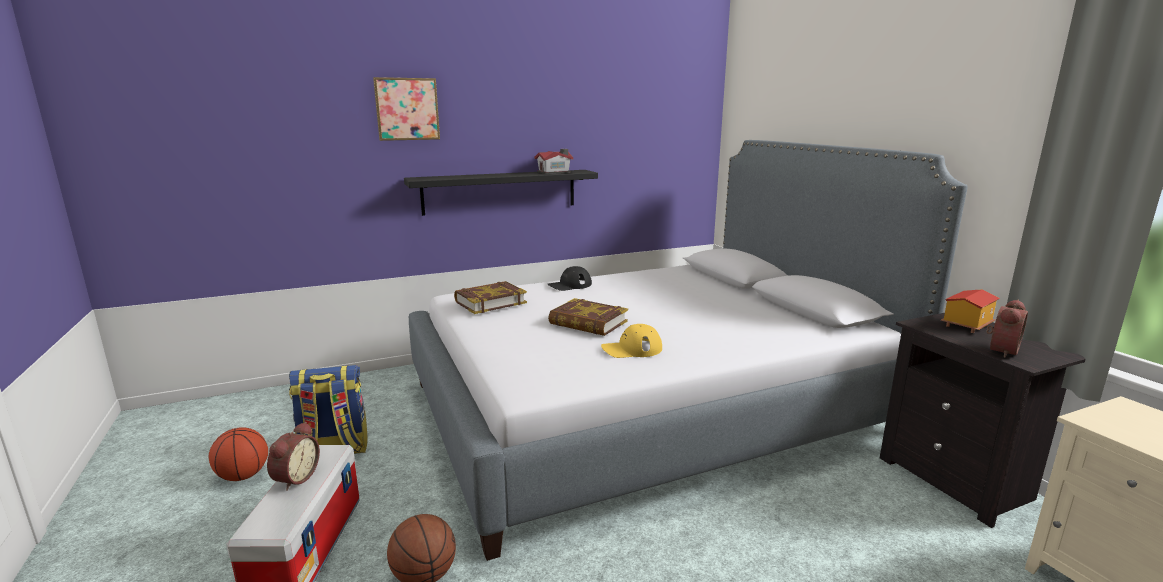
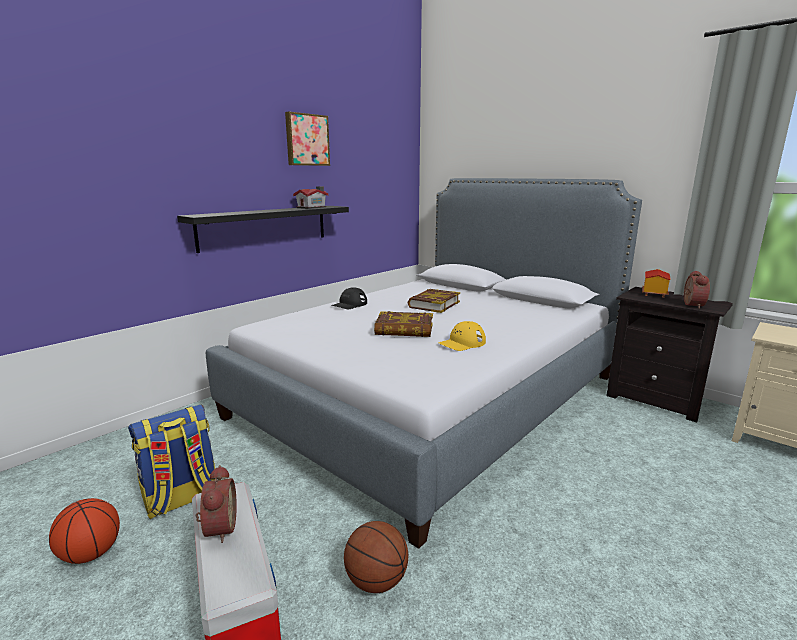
camera: 25 degrees left, 0 degrees up
picture [373,77,440,141] -> picture moved to [285,112,330,166]
book [454,281,527,314] -> book moved to [408,289,460,313]

